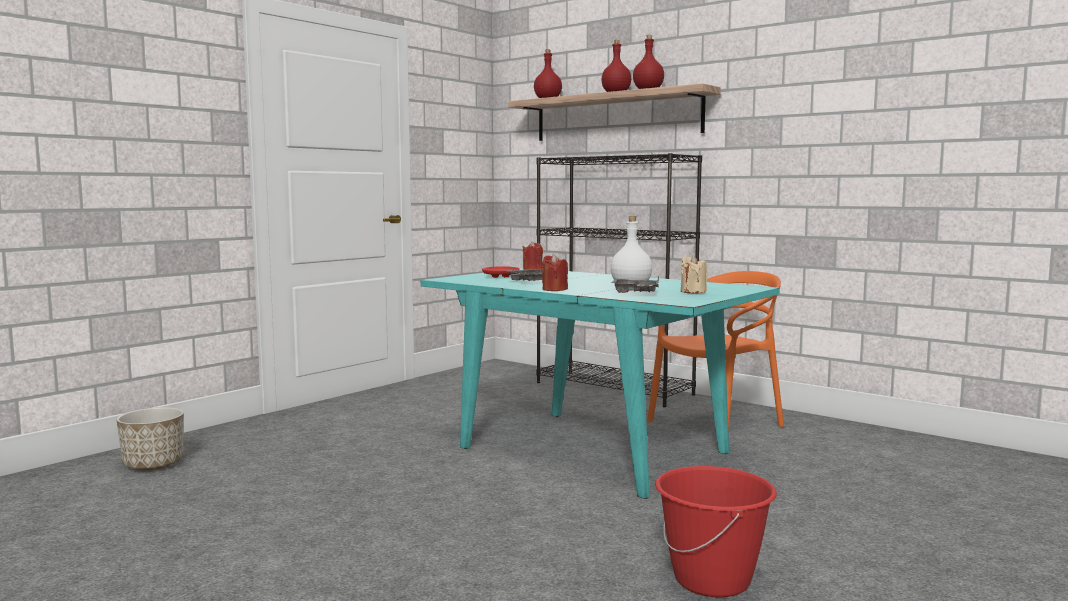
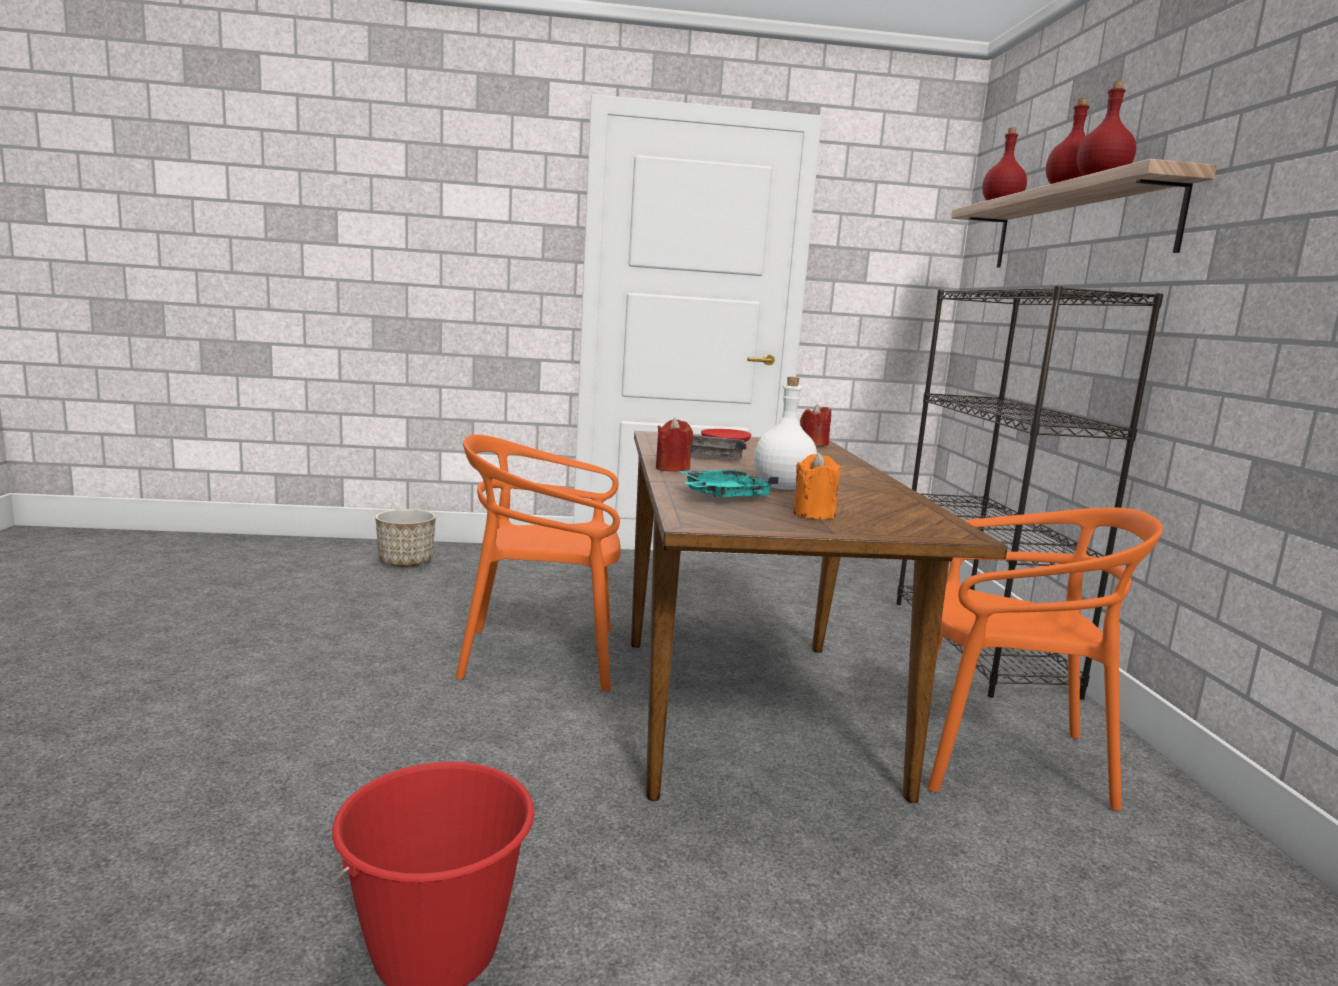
camera: 45 degrees right, 5 degrees up
turquoise dining table [421,268,780,499] -> brown dining table [631,431,1008,803]
grey tray [611,276,659,293] -> turquoise tray [678,469,779,497]
beige candle [681,255,708,293] -> orange candle [793,452,840,519]
none -> orange chair [456,435,621,692]

